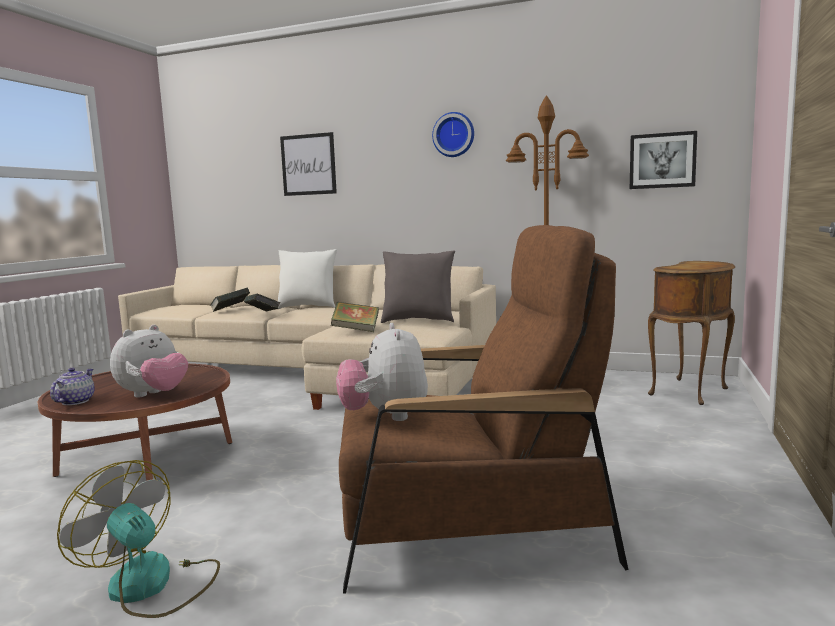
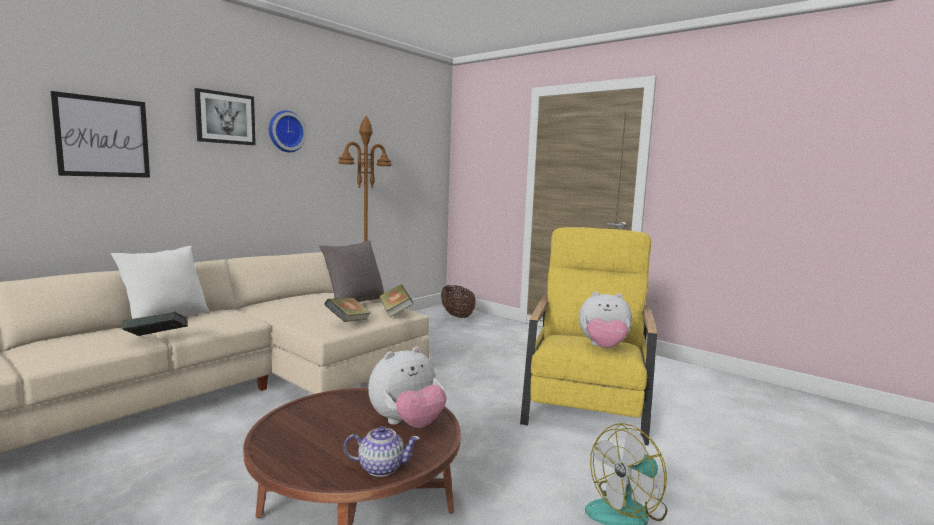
camera: 70 degrees left, 0 degrees up
teapot [50,368,95,405] -> teapot turned 150 degrees clockwise [344,426,420,477]
plush toy [110,325,188,398] -> plush toy turned 90 degrees clockwise [368,346,446,428]
book [210,288,250,312] -> book moved to [378,284,414,317]
brown armchair [339,225,628,594] -> yellow armchair [520,227,657,446]
picture [630,131,697,189] -> picture moved to [194,88,256,145]
brown side table [648,261,735,405] -> basket [441,285,476,318]

